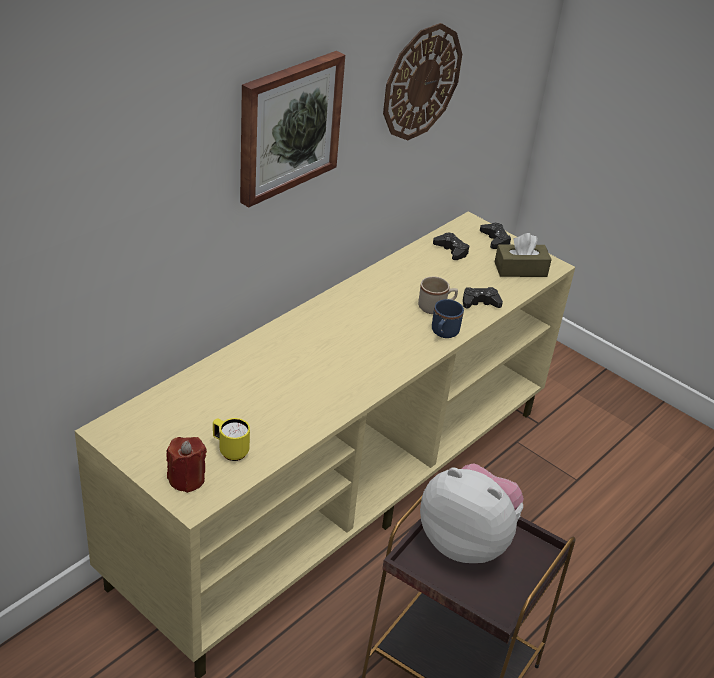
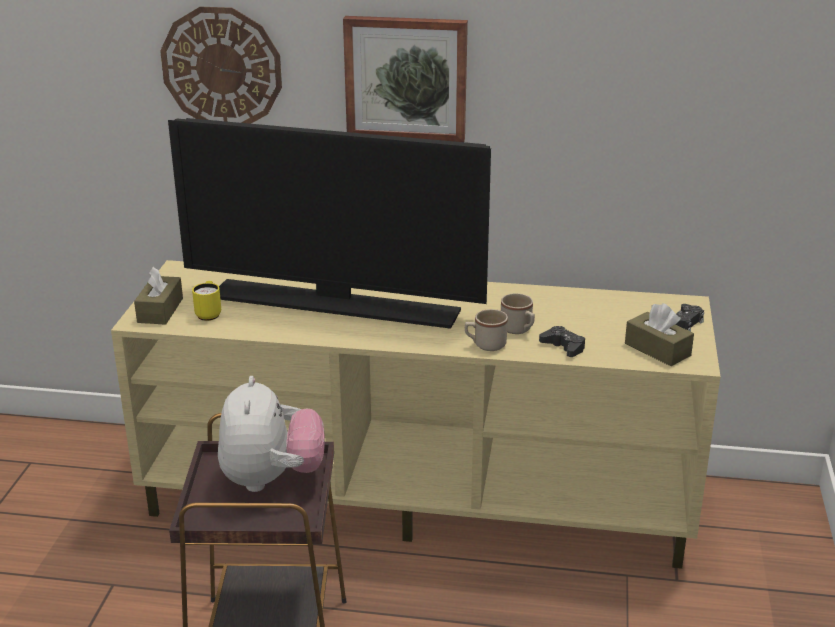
camera: 60 degrees right, 10 degrees down
red candle [166,437,207,493] -> brown tissue box [134,267,183,325]
wall clock [383,23,462,140] -> wall clock moved to [160,7,282,124]
blue mug [432,299,464,338] -> beige mug [465,309,508,351]
black game controller [433,233,469,260] -> none
none -> television [168,118,491,329]

